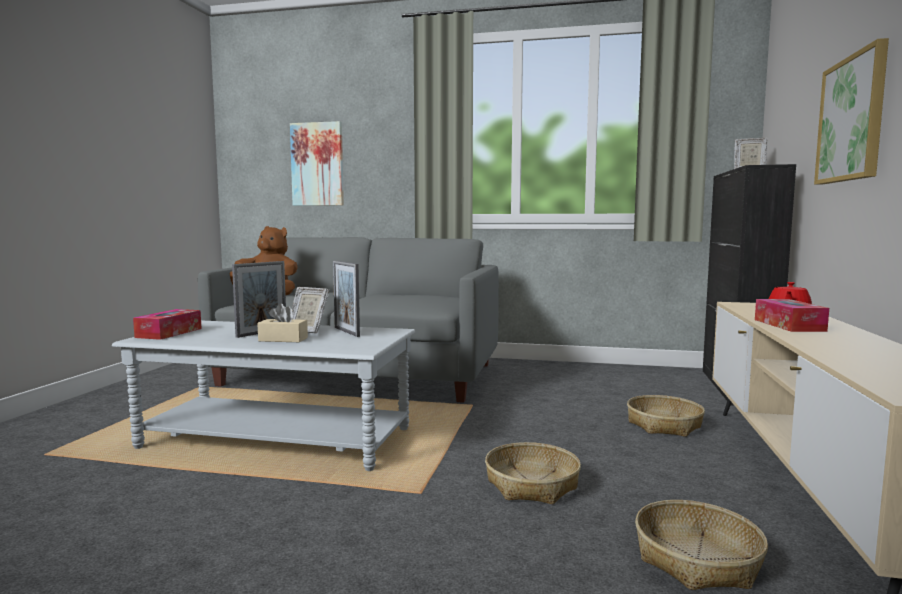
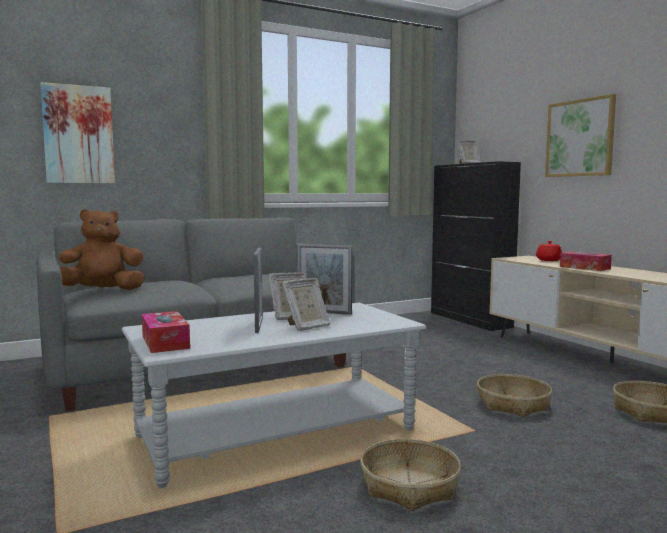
camera: 40 degrees left, 0 degrees up
beige tissue box [257,303,308,342] -> picture frame [282,278,330,331]
basket [627,395,705,437] -> basket moved to [360,439,461,511]

